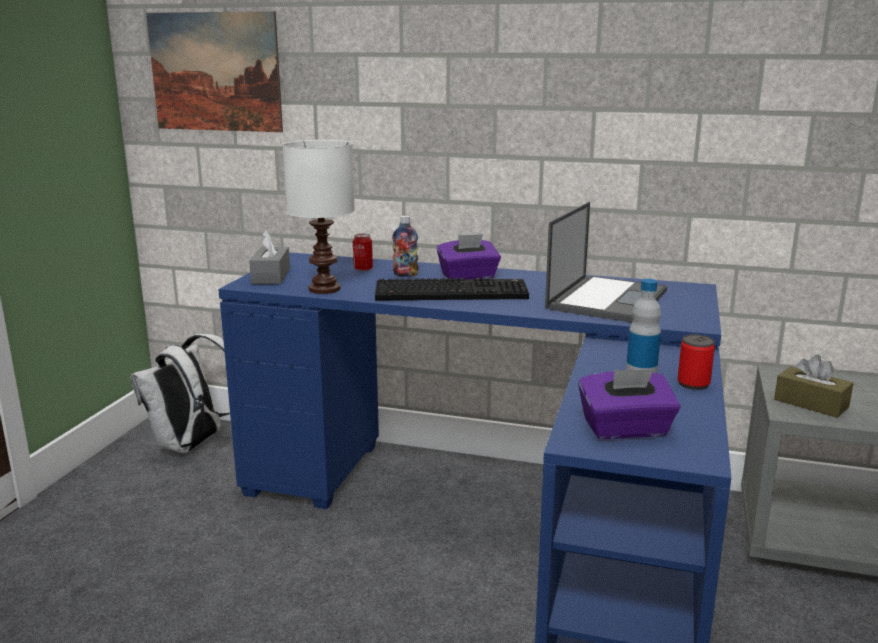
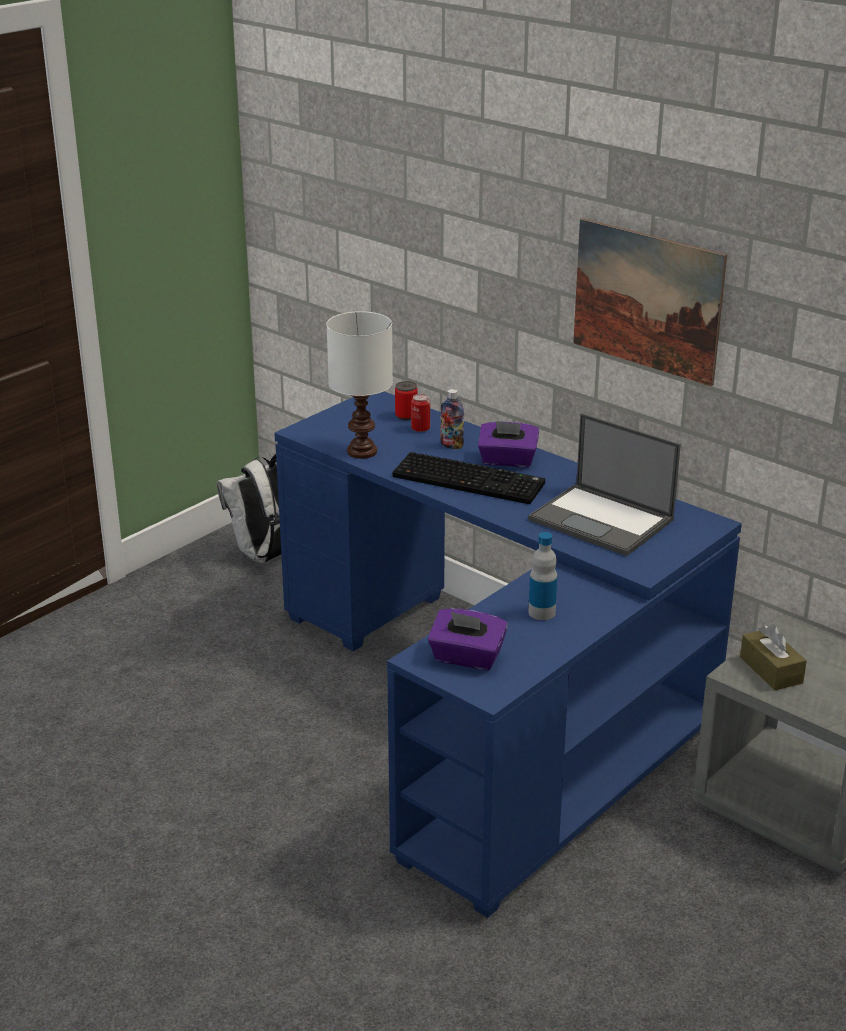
camera: 25 degrees right, 10 degrees up
picture [146,11,283,132] -> picture moved to [573,218,727,386]
grey tissue box [249,230,290,284] -> none
laptop [545,202,667,323] -> laptop turned 75 degrees clockwise [528,413,681,556]
can [678,334,715,390] -> can moved to [395,381,417,420]

